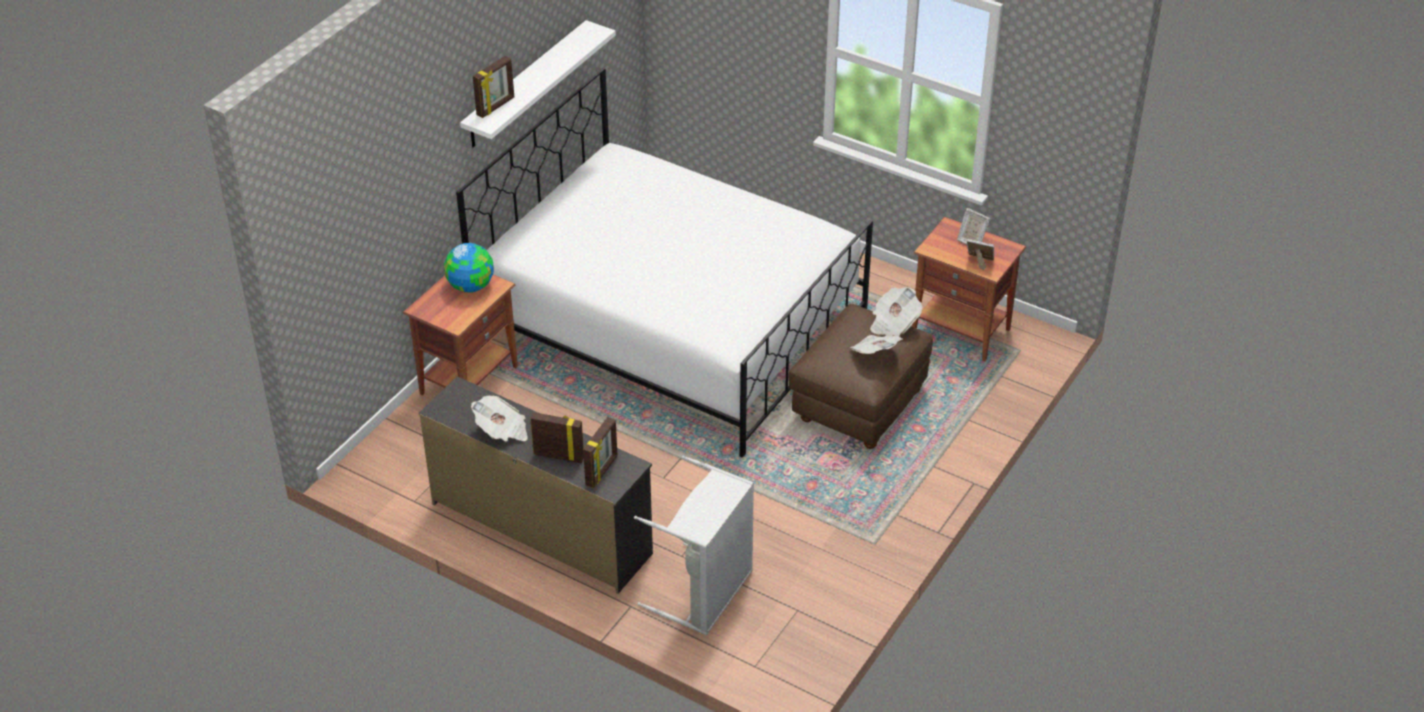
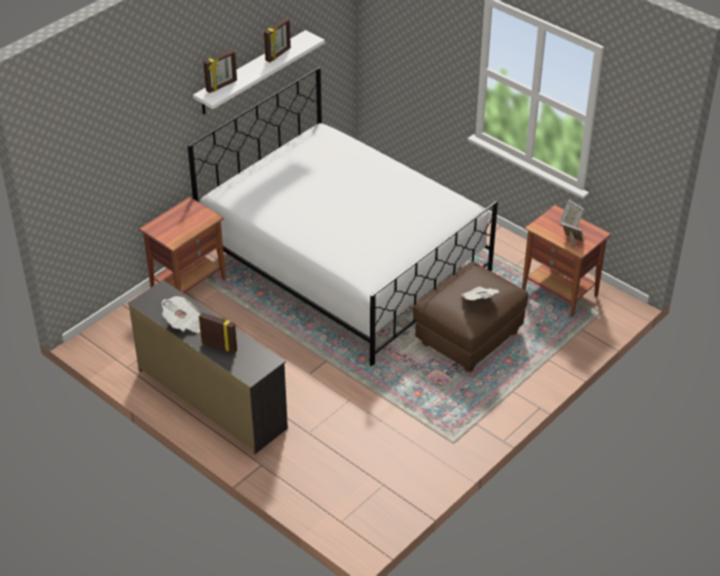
camera: 10 degrees right, 0 degrees up
globe [444,243,494,293] -> none
picture frame [583,417,618,488] -> picture frame moved to [264,18,291,62]
grey laundry basket [634,456,754,635] -> none
newspaper [870,287,922,337] -> none

